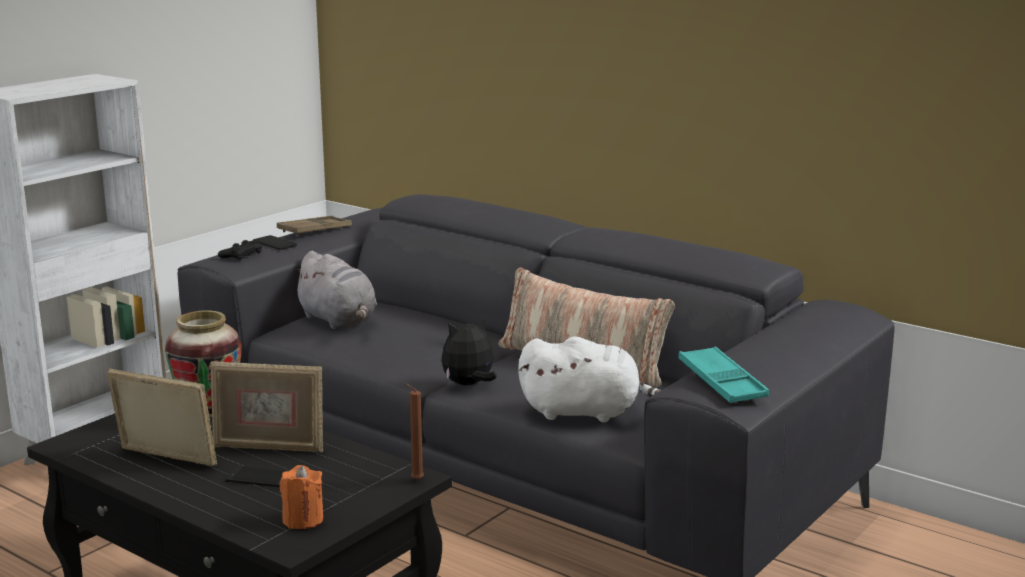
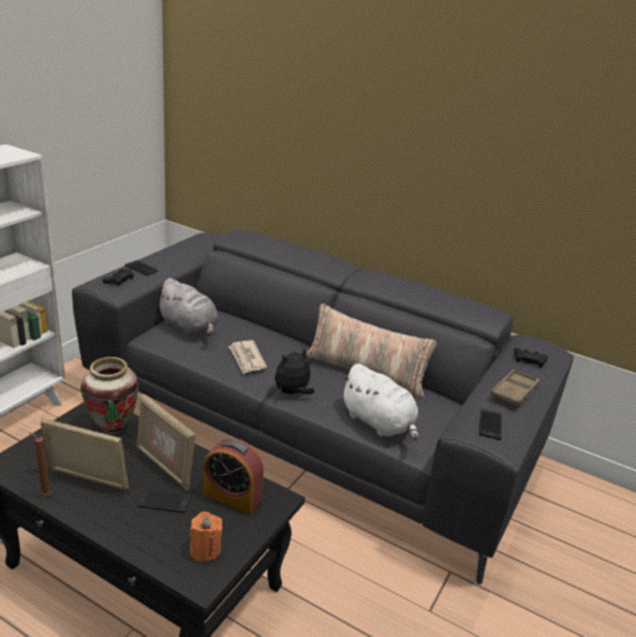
camera: 10 degrees left, 10 degrees up
picture frame [210,361,323,452] -> picture frame turned 45 degrees clockwise [137,394,196,490]
brown tray [277,216,352,236] -> brown tray moved to [490,369,540,406]
brown candle [404,382,424,480] -> brown candle moved to [30,433,51,496]
white plush toy [518,336,661,422] -> white plush toy turned 45 degrees clockwise [341,364,418,441]
turquoise tray [678,346,769,403] -> phone [479,409,502,440]
none -> alarm clock [204,438,264,514]
none -> newspaper [228,340,267,374]
none -> black game controller [514,348,548,367]

